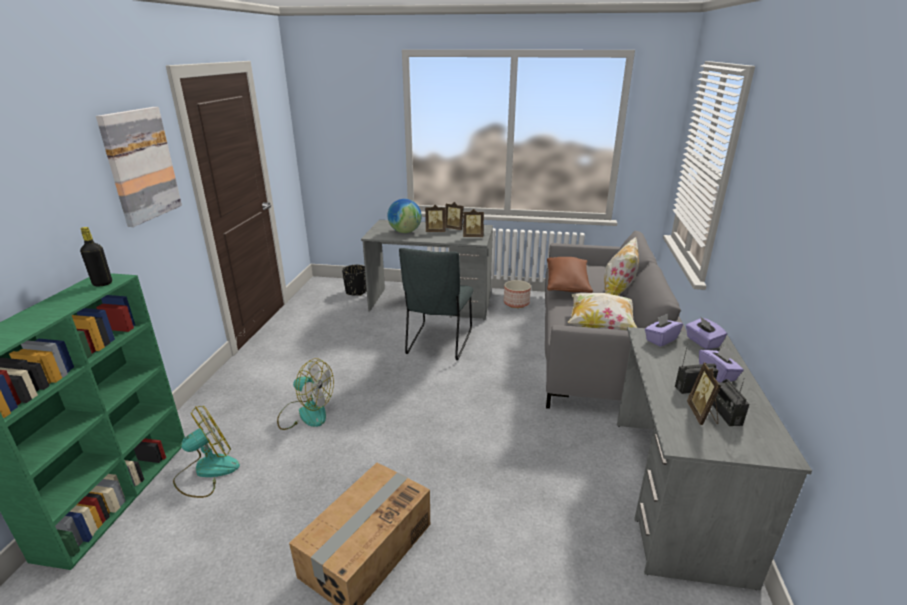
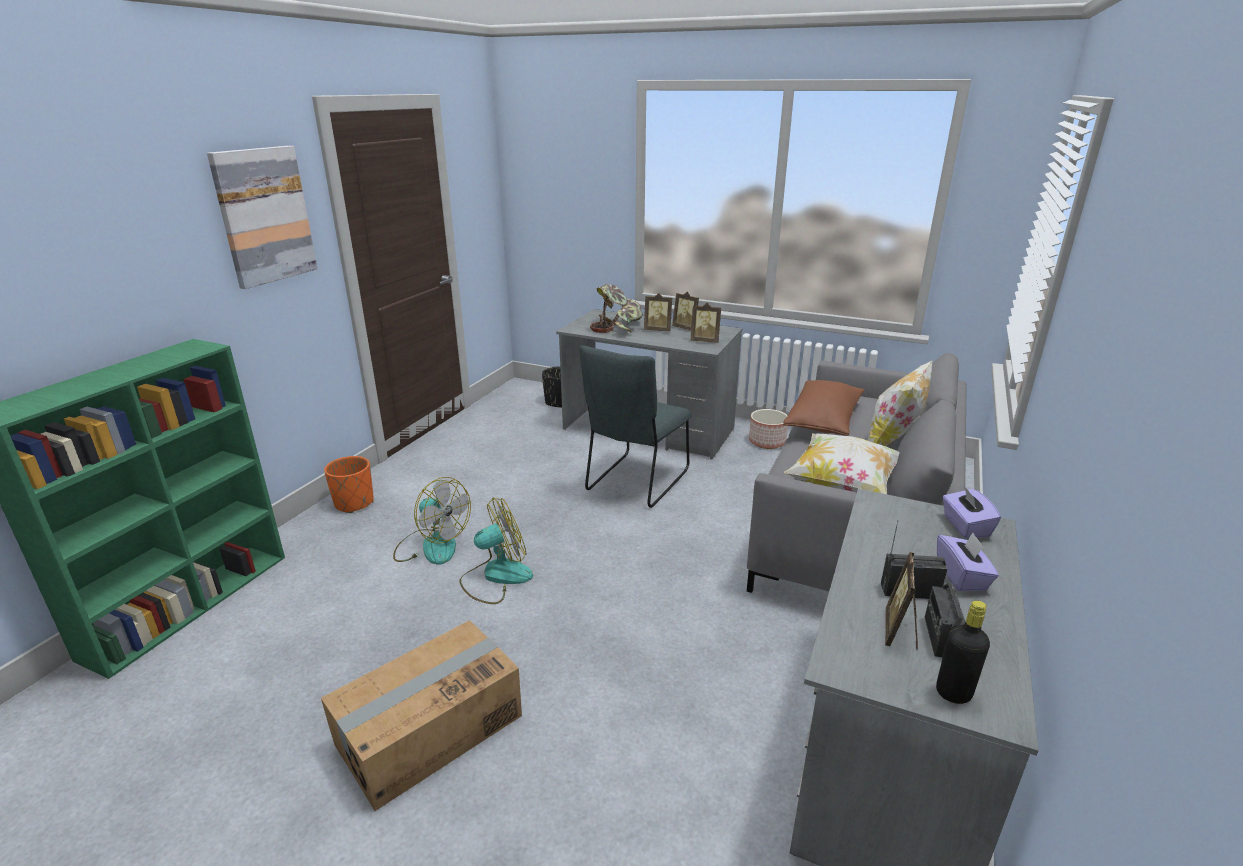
camera: 15 degrees right, 0 degrees up
black bottle [80,227,112,286] -> black bottle moved to [936,600,990,704]
fan [173,406,240,498] -> fan moved to [460,497,533,604]
globe [388,199,422,233] -> potted plant [590,284,643,333]
purple tissue box [645,313,683,347] -> none
none -> orange planter [324,456,374,513]

